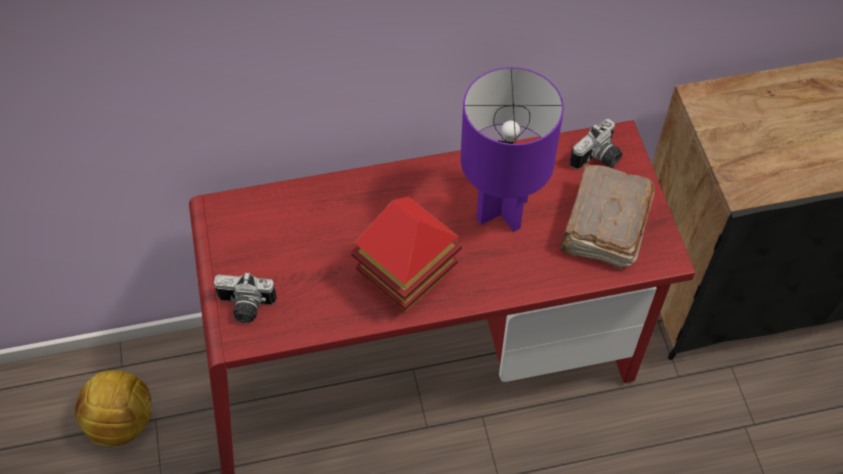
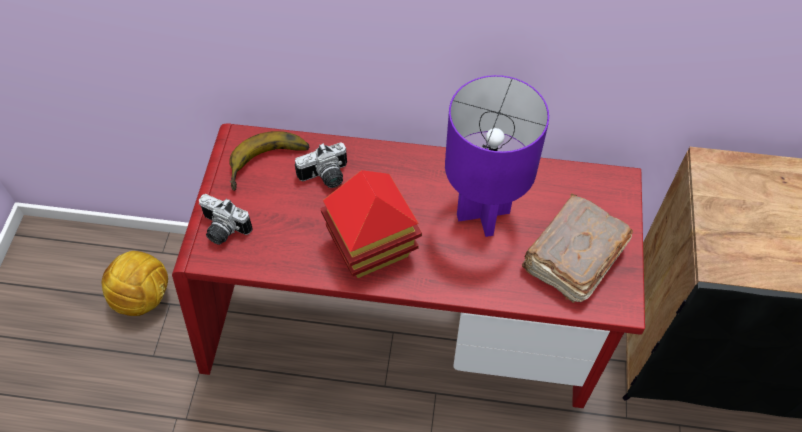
camera: 20 degrees right, 0 degrees up
camera [570,119,622,170] -> camera moved to [295,142,347,188]
none -> banana [229,131,309,191]

